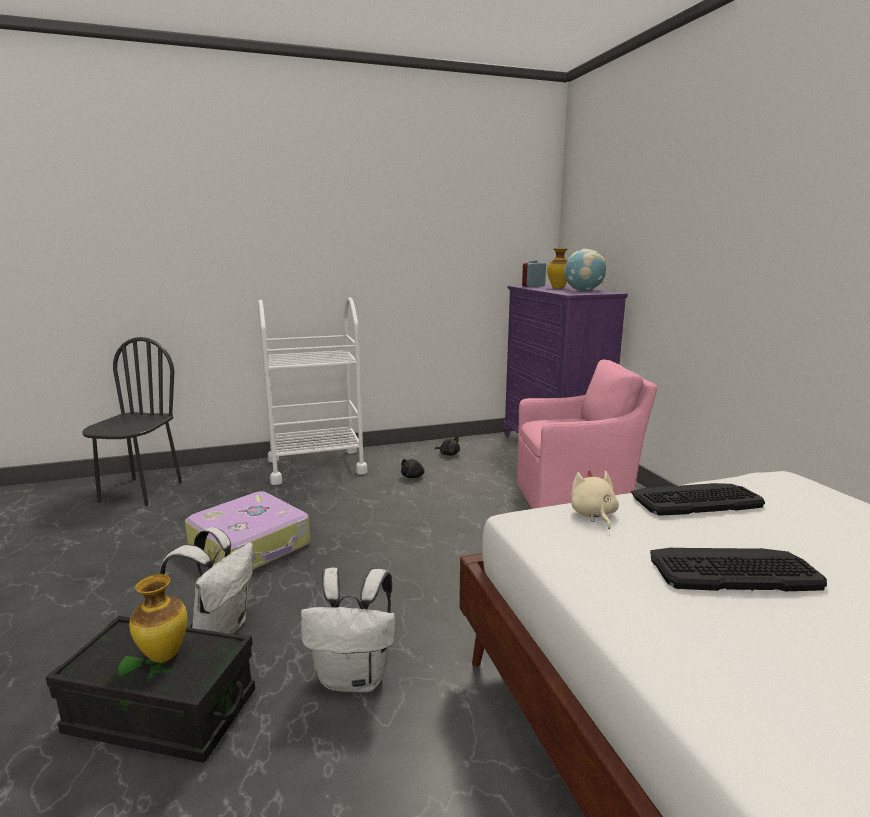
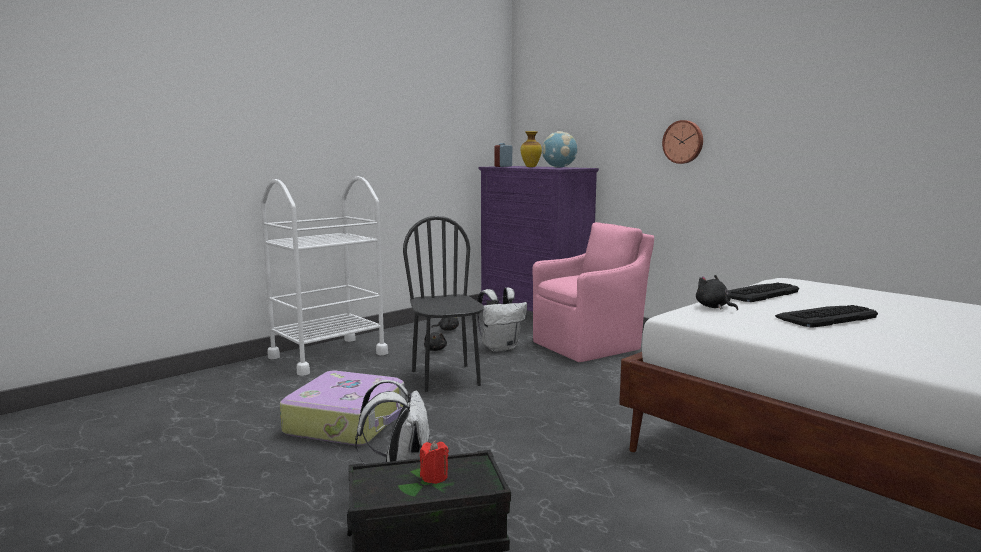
camera: 25 degrees left, 5 degrees down
black chair [82,337,182,506] -> black chair moved to [403,216,484,392]
vase [129,574,187,663] -> red candle [420,441,449,484]
white backpack [301,567,396,693] -> white backpack moved to [477,287,527,352]
beige plush toy [570,470,619,529] -> black plush toy [696,275,738,310]
none -> wall clock [662,120,703,164]

